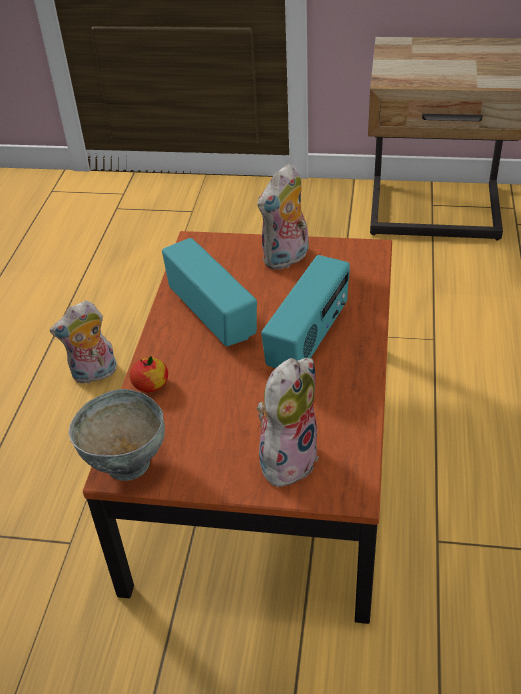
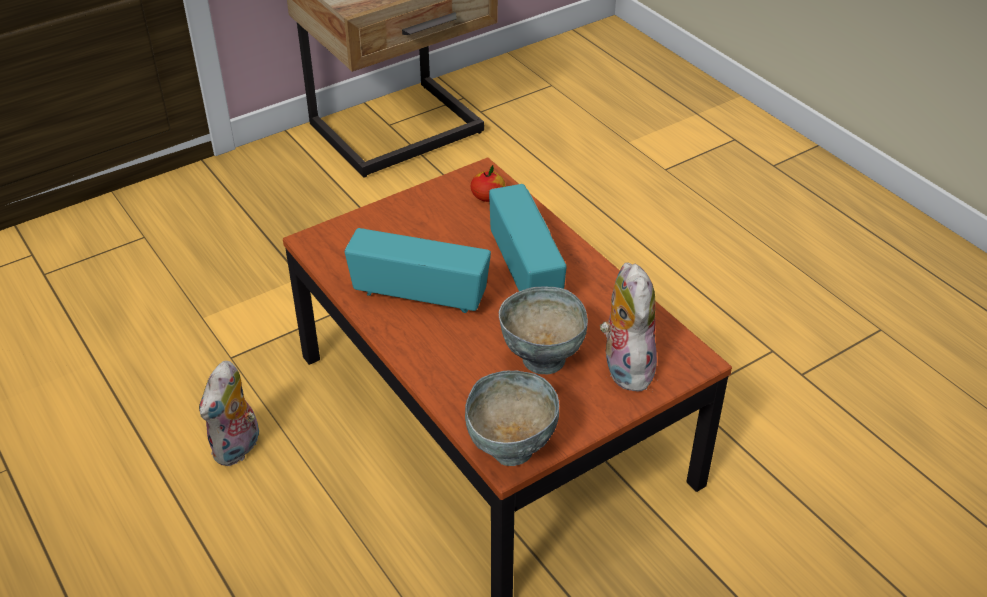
camera: 45 degrees left, 0 degrees up
apple [130,356,168,392] -> apple moved to [470,165,505,202]
plush toy [257,164,309,270] -> none
none -> grey bowl [499,287,588,375]

